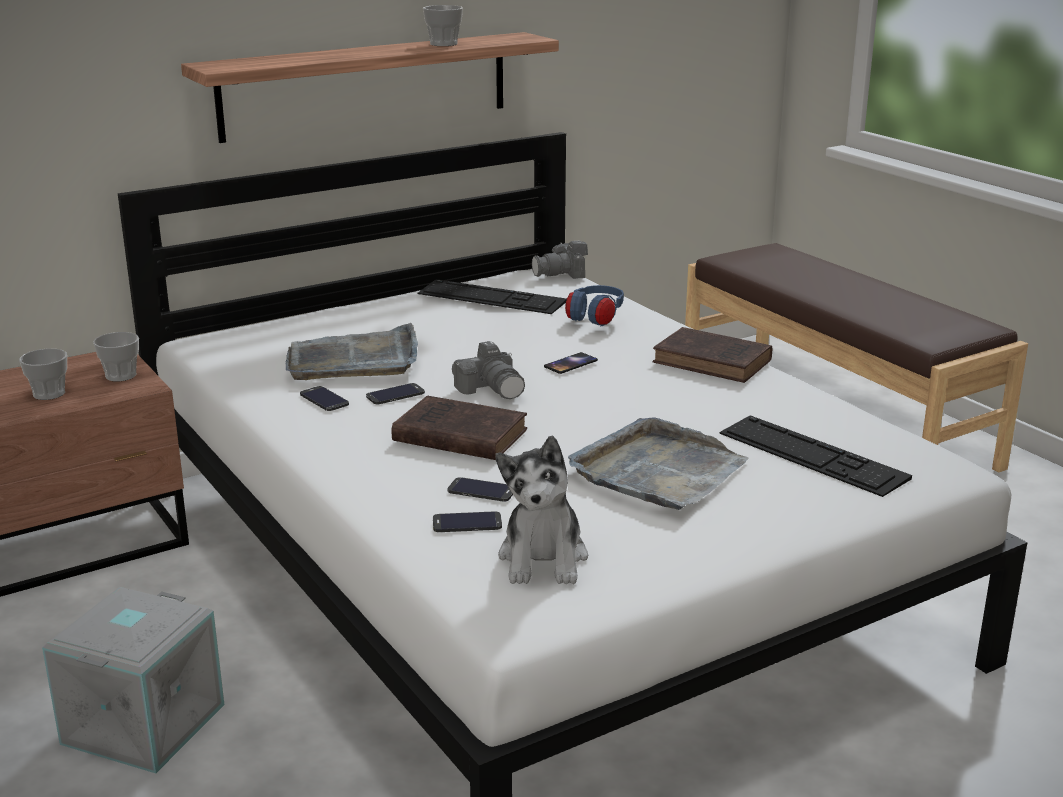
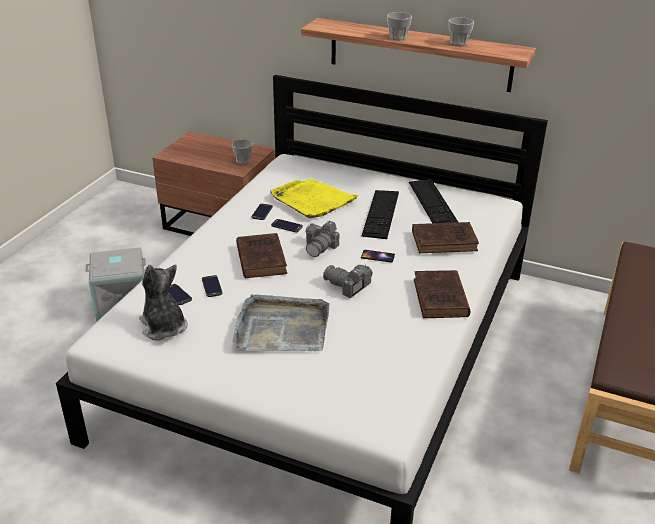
camera: 55 degrees right, 10 degrees up
cup [19,349,67,400] -> cup moved to [387,12,412,40]
grey tray [286,323,418,380] -> yellow tray [270,179,360,218]
plush toy [495,435,588,584] -> plush toy turned 90 degrees clockwise [139,265,188,340]
camera [532,241,588,279] -> camera moved to [323,264,373,298]
blue headphones [565,285,624,326] -> brown book [412,222,479,253]
keyboard [720,415,912,497] -> keyboard moved to [361,190,399,239]

